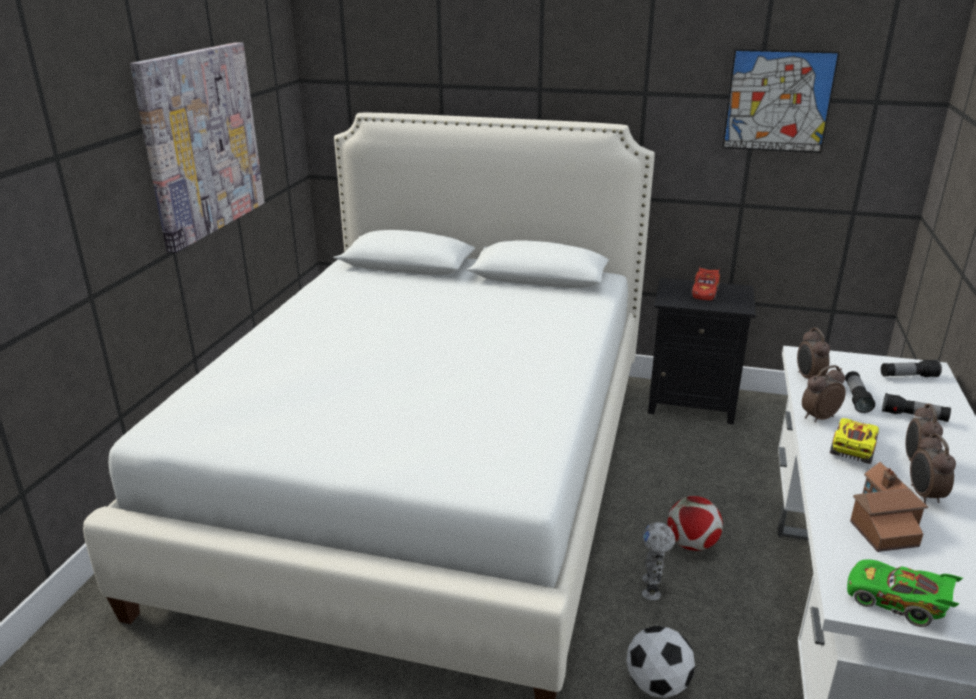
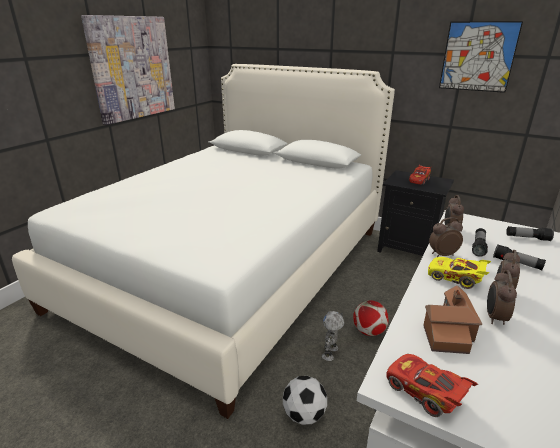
camera: 15 degrees right, 0 degrees up
yellow toy car [830,418,879,464] -> yellow toy car turned 105 degrees counterclockwise [428,257,491,289]
green toy car [847,559,963,627] -> red toy car [386,354,478,417]

